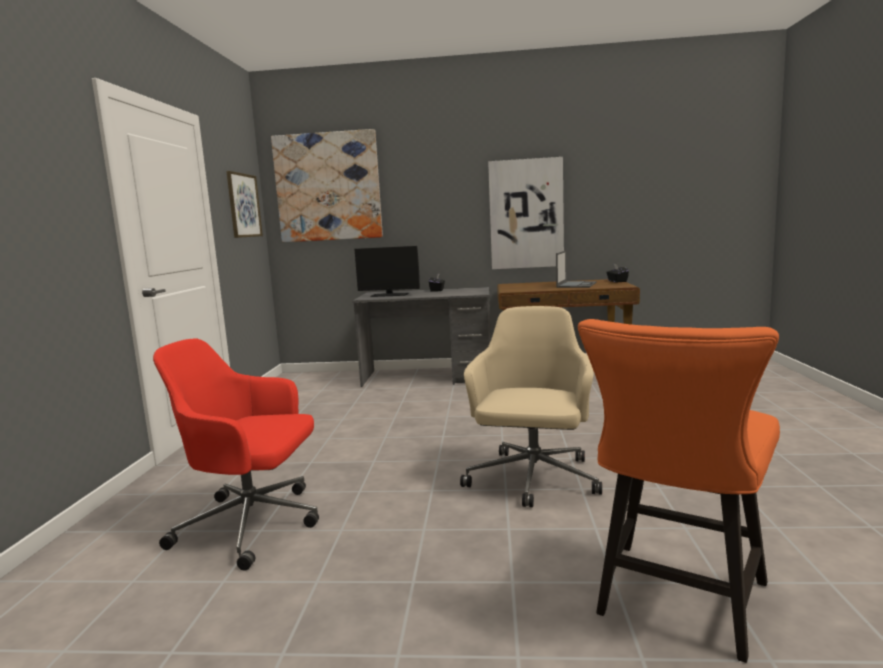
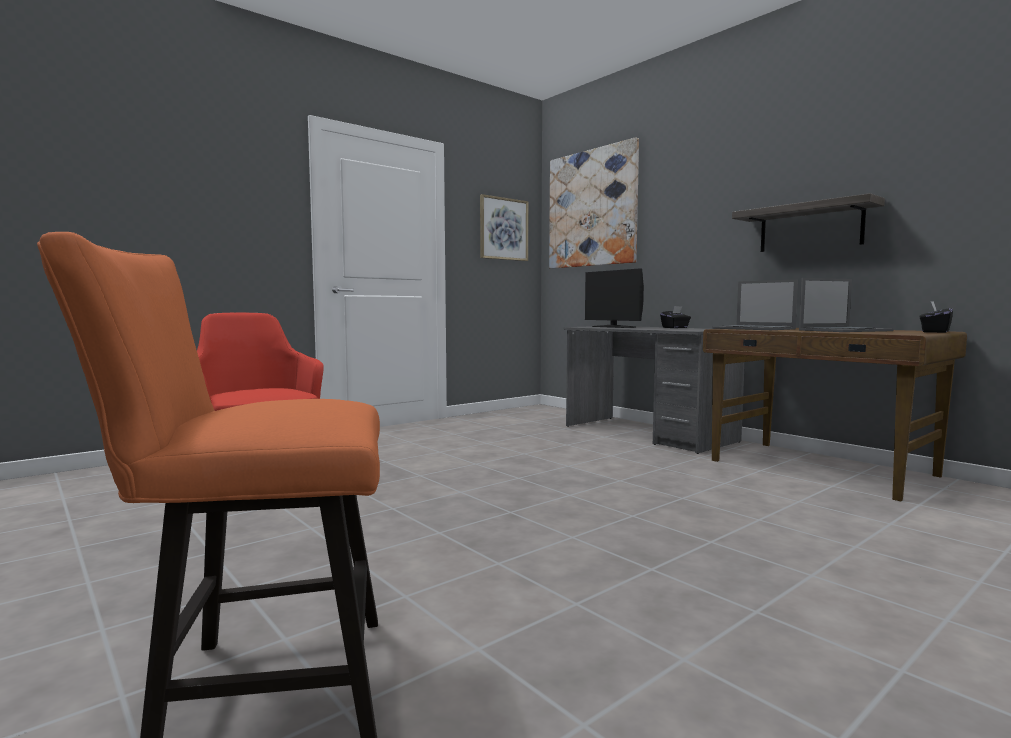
camera: 45 degrees right, 5 degrees down
beige office chair [460,306,602,507] -> none
picture [488,157,564,269] -> shelf [732,193,885,252]
none -> laptop [712,279,798,330]

